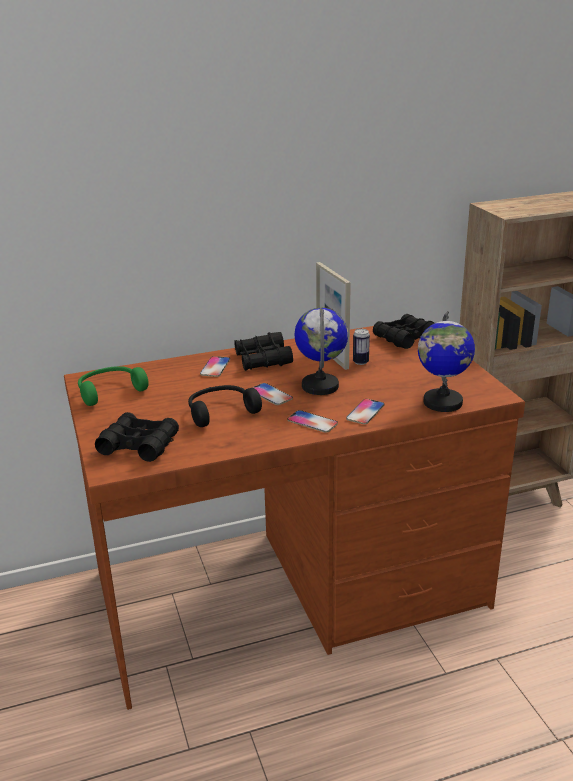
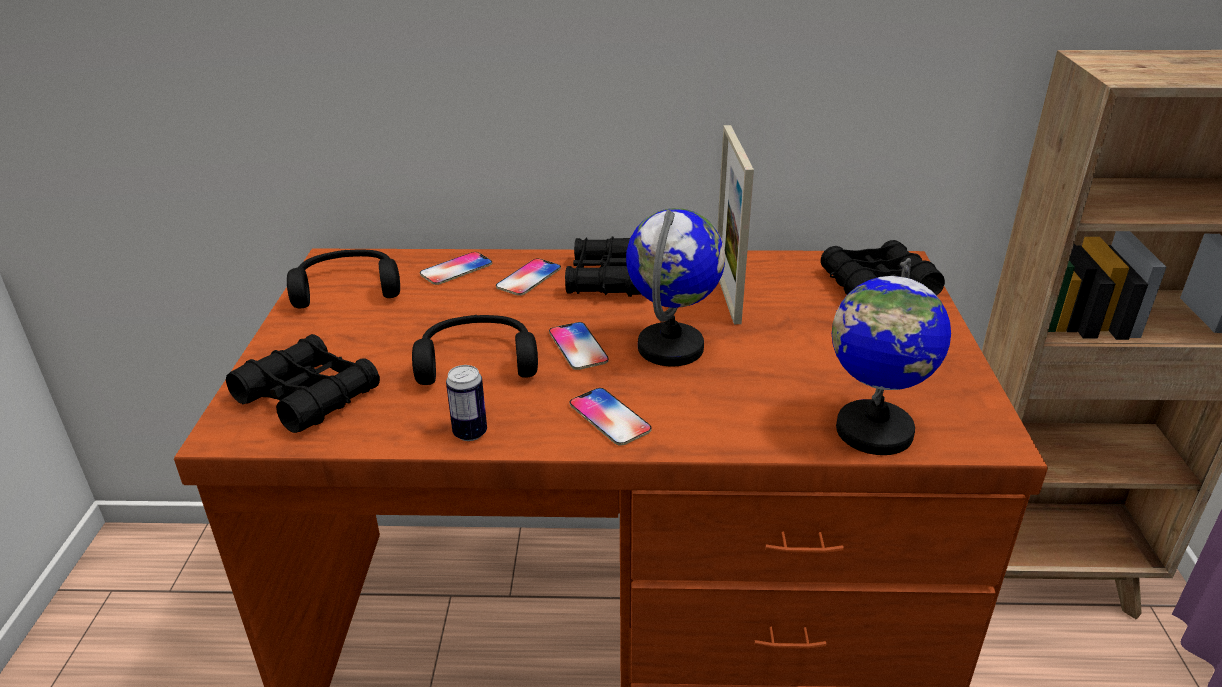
camera: 20 degrees right, 5 degrees up
green headphones [78,366,149,406] -> black headphones [287,250,400,308]
phone [346,399,384,424] -> phone moved to [420,252,492,285]
can [353,329,370,365] -> can moved to [446,365,487,441]

